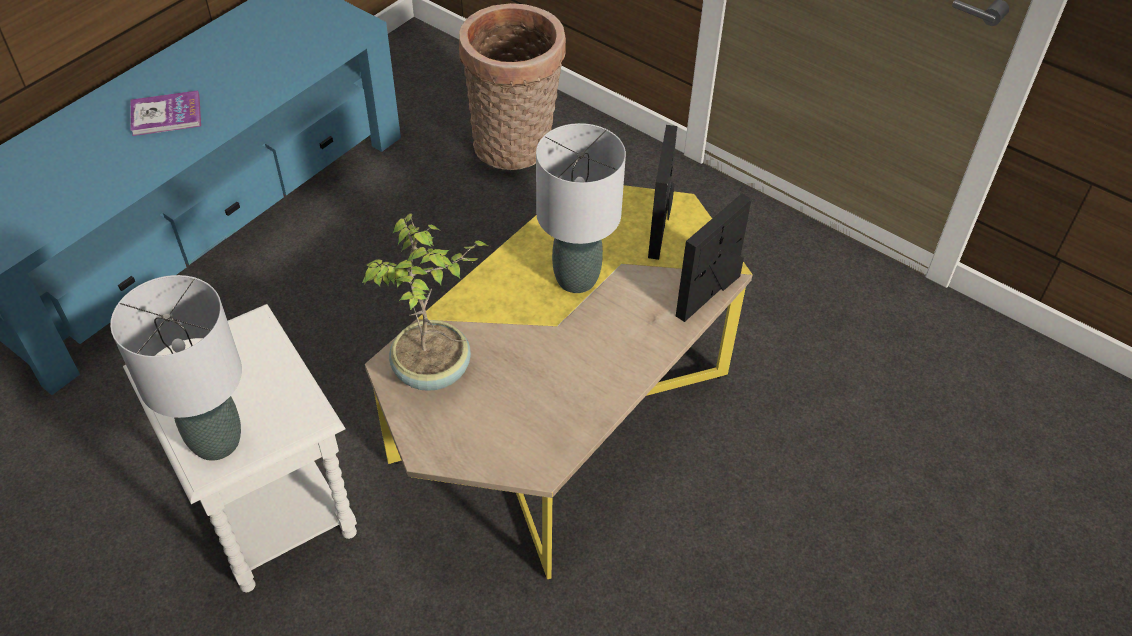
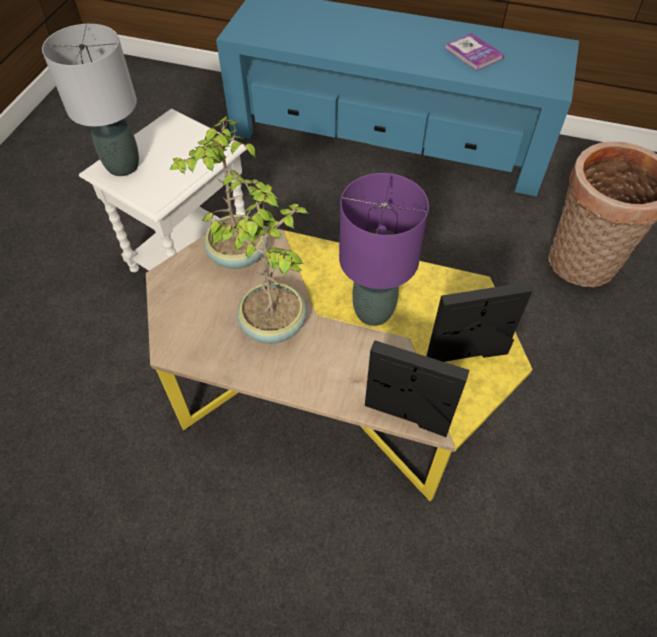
camera: 70 degrees right, 5 degrees up
book [130,90,201,136] -> book moved to [445,33,504,71]
grey table lamp [536,123,626,293] -> purple table lamp [339,173,429,326]
none -> potted plant [202,184,309,344]

